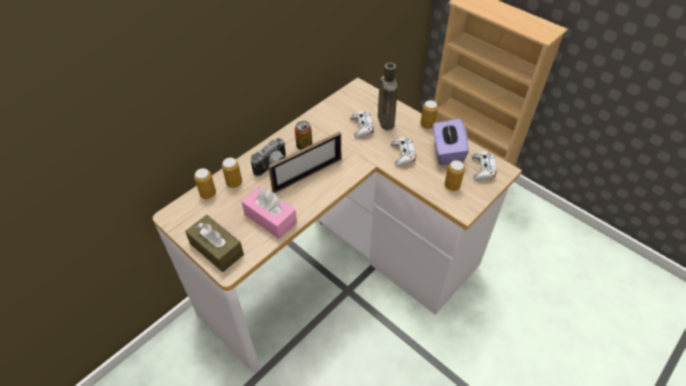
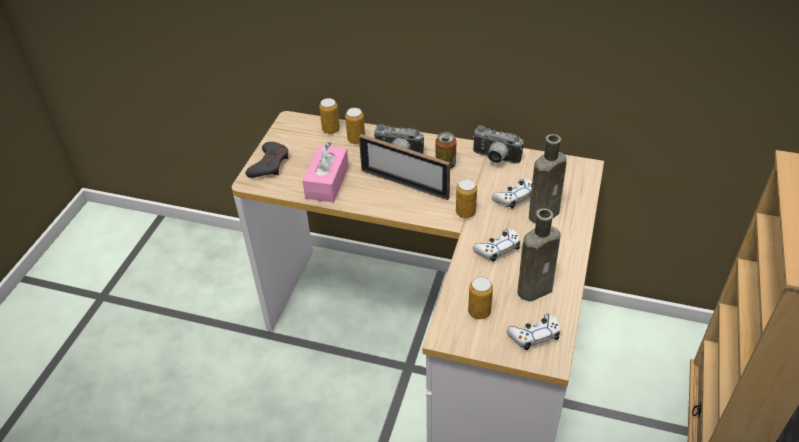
camera: 65 degrees right, 5 degrees down
brown tissue box [185,215,244,272] -> grey game controller [245,142,288,178]
can [420,100,438,129] -> can moved to [456,179,477,218]
purple tissue box [433,119,469,165] -> brown bottle [517,208,561,301]
none -> camera [473,125,524,164]

